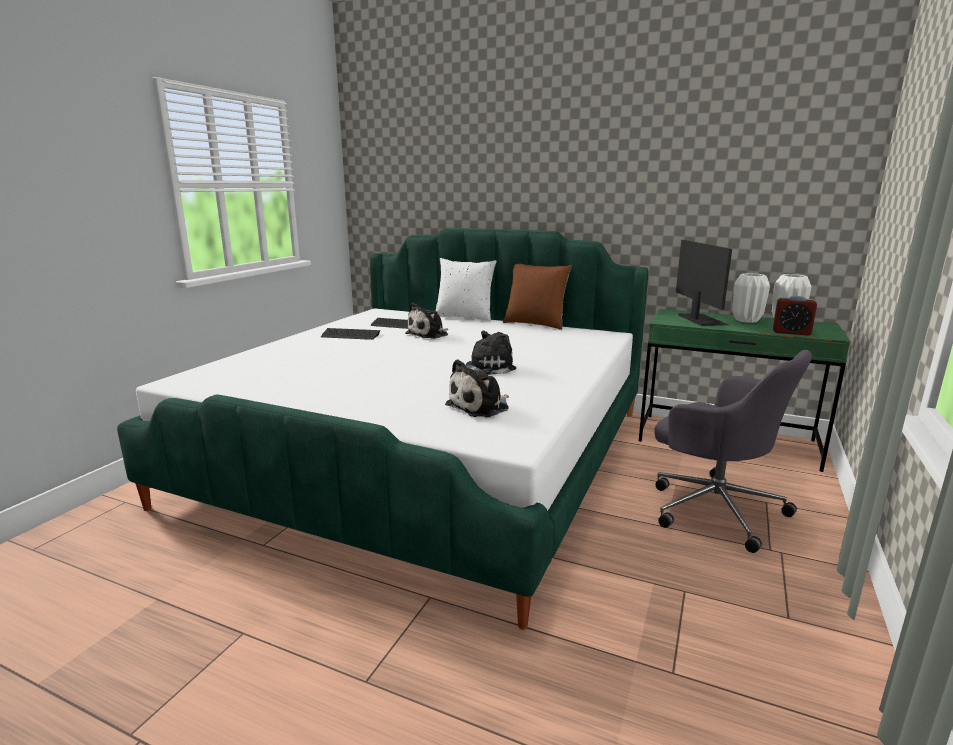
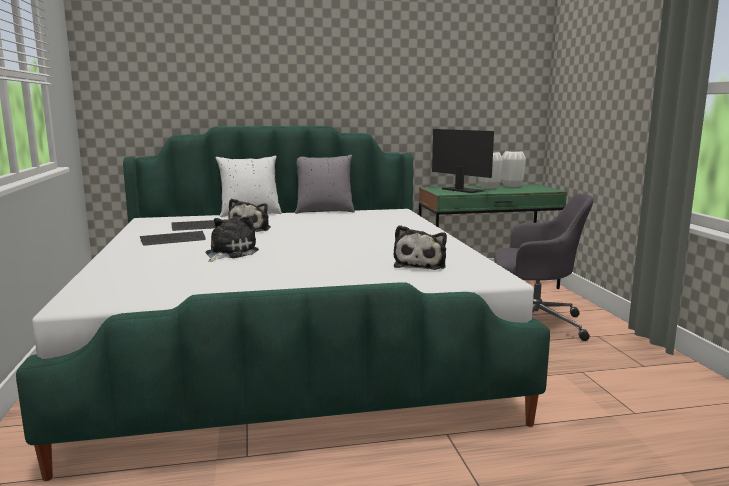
camera: 35 degrees left, 5 degrees down
plush toy [466,331,516,375] -> plush toy moved to [205,216,259,262]
brown pillow [503,263,572,330] -> grey pillow [295,155,355,214]
alarm clock [773,296,817,335] -> none

